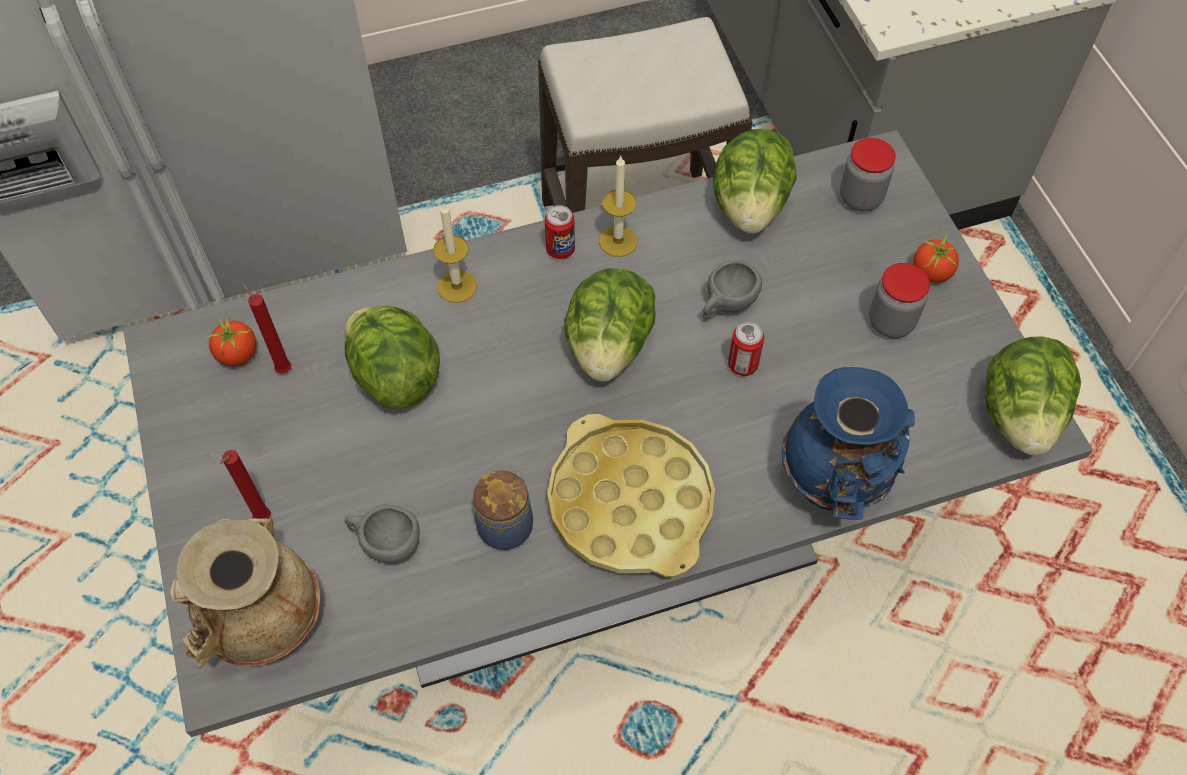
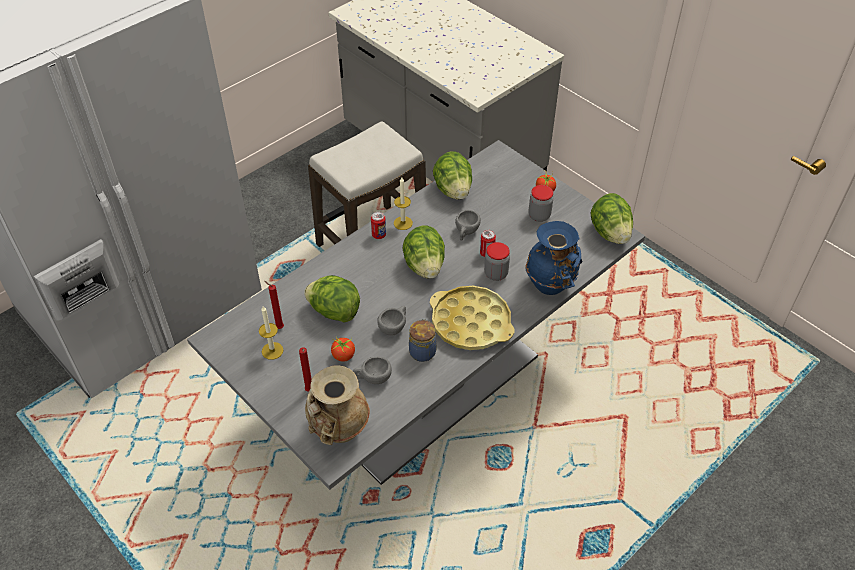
camera: 25 degrees left, 10 degrees down
tomato [207,316,256,366] -> tomato moved to [331,337,355,361]
candle [433,202,477,303] -> candle moved to [259,306,283,360]
jar [840,138,896,211] -> jar moved to [484,242,510,281]
none -> grey cup [377,306,406,336]

